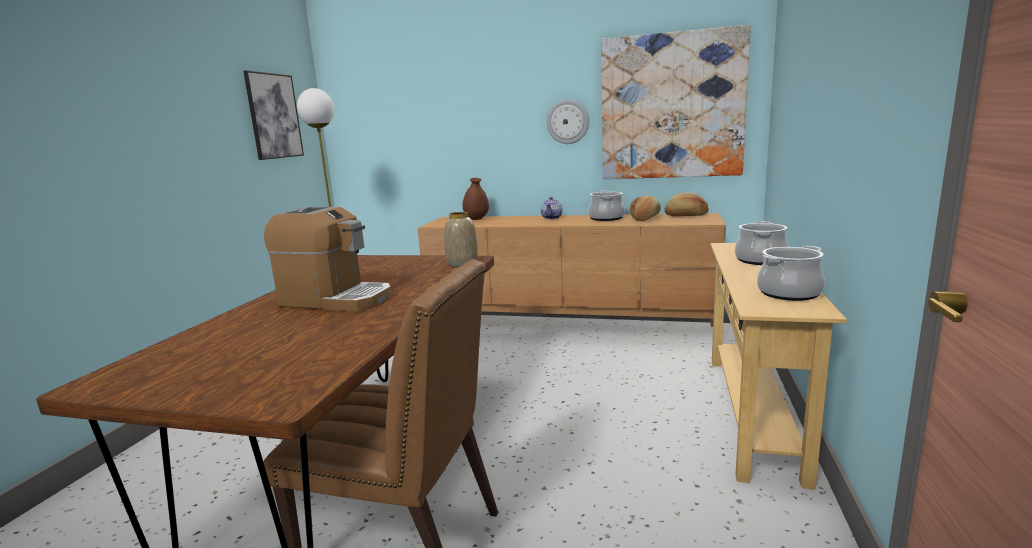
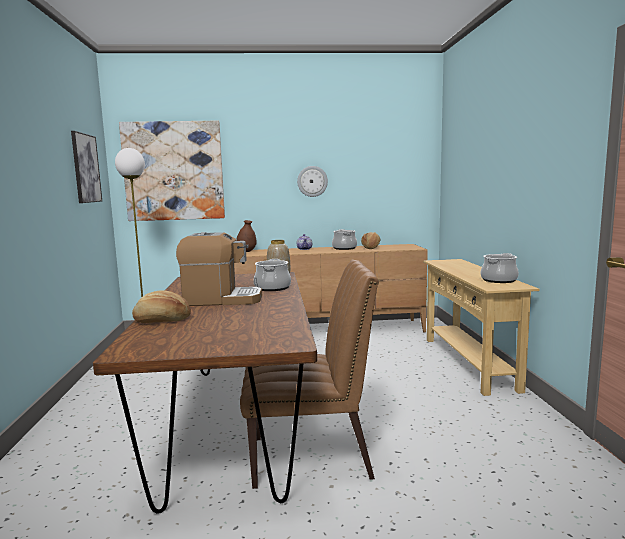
camera: 20 degrees left, 5 degrees down
picture [601,25,751,179] -> picture moved to [119,121,225,221]
bread [664,193,709,216] -> bread moved to [132,290,191,323]
cooking pot [735,221,788,265] -> cooking pot moved to [254,259,291,291]

